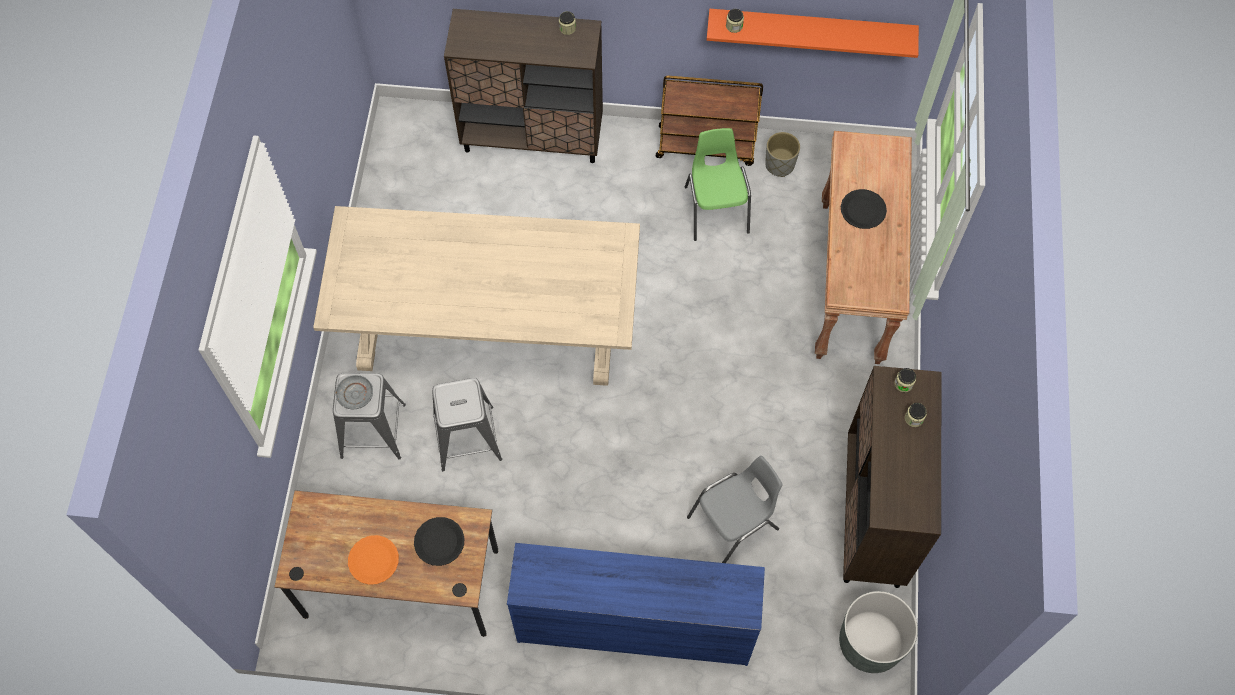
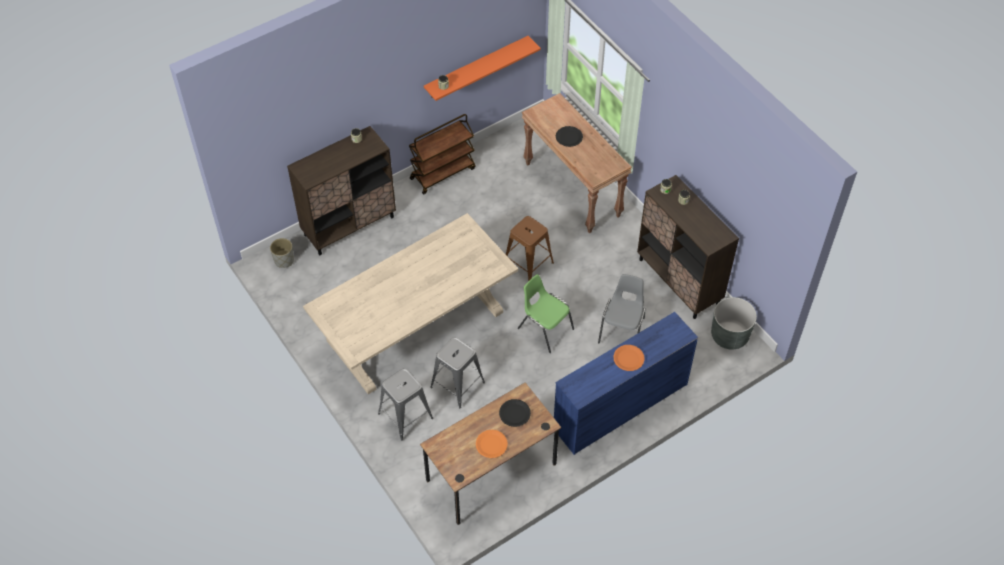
camera: 40 degrees left, 10 degrees down
grey plate [336,375,373,409] -> none
green chair [685,128,751,241] -> green chair moved to [518,274,574,353]
grey planter [765,132,800,177] -> grey planter moved to [270,238,294,268]
none -> brown stool [506,216,554,281]
none -> orange plate [613,345,645,371]

